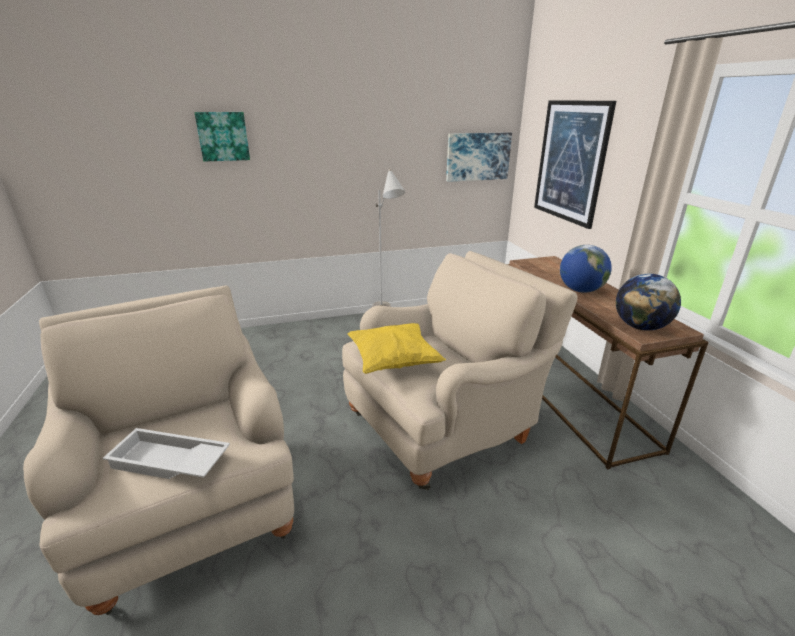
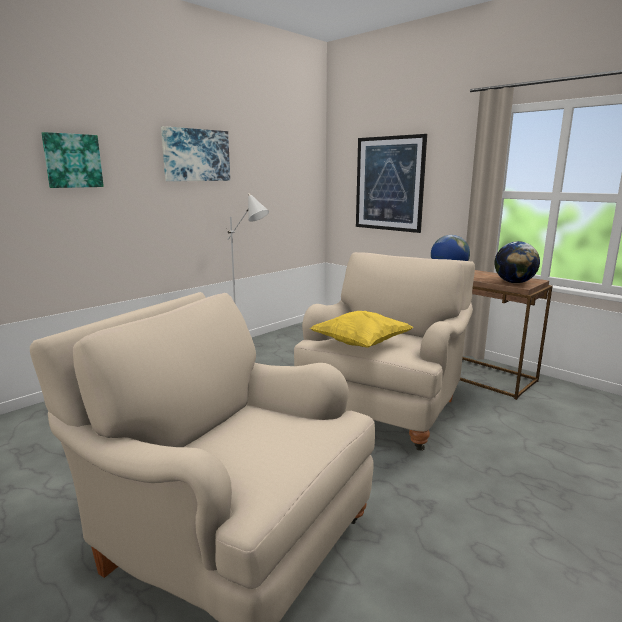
camera: 30 degrees left, 10 degrees down
white tray [103,428,230,479] -> none
picture [446,132,512,182] -> picture moved to [161,126,230,181]

